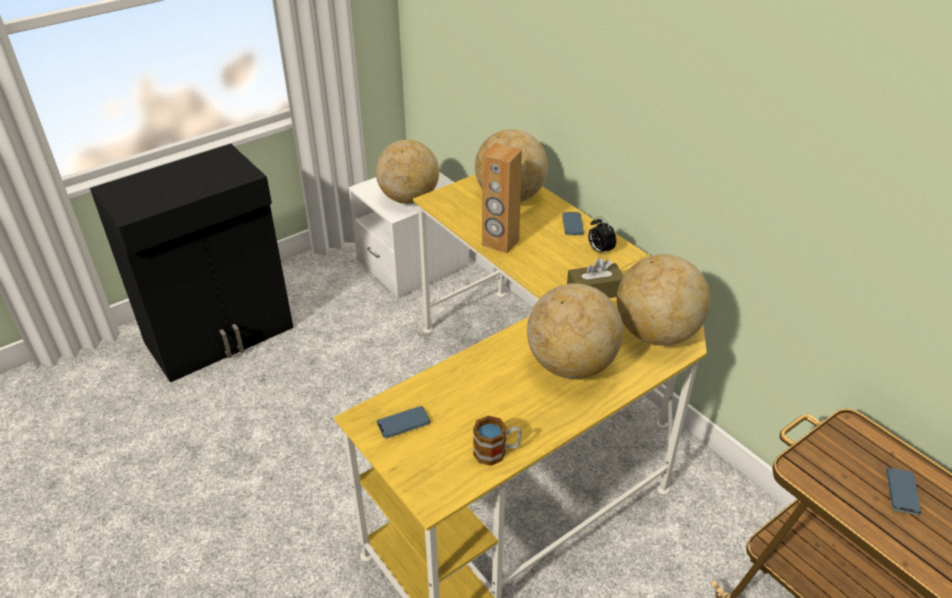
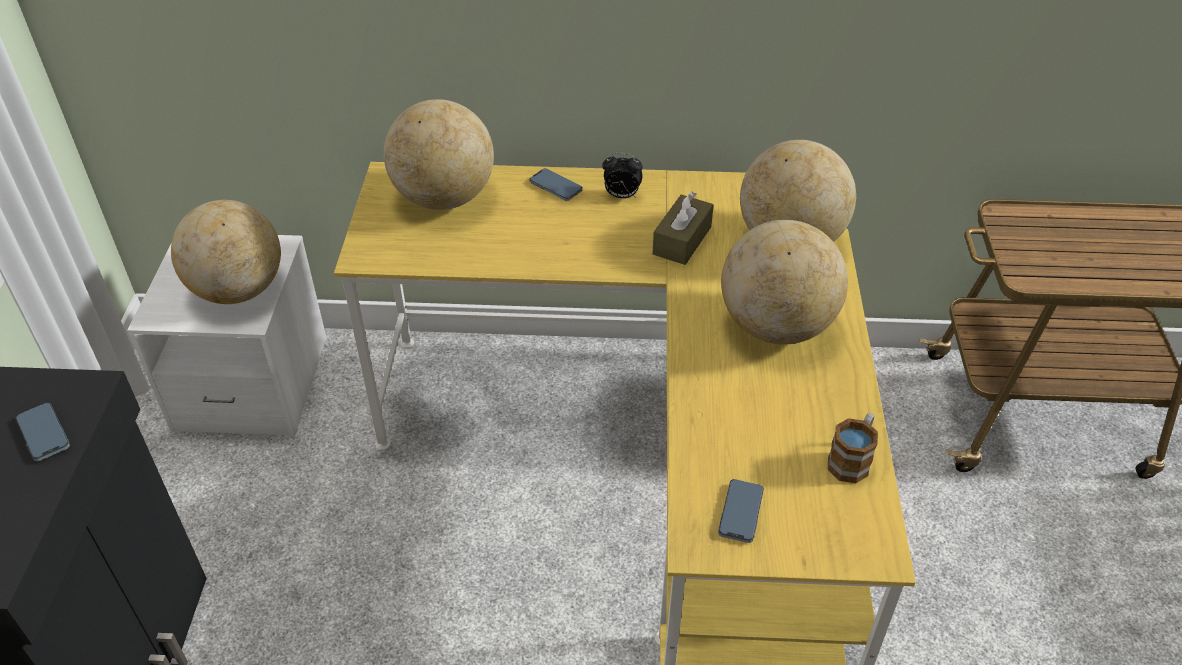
camera: 50 degrees left, 5 degrees up
brown speaker [482,143,522,254] -> none
phone [886,468,921,515] -> phone moved to [16,403,70,461]

